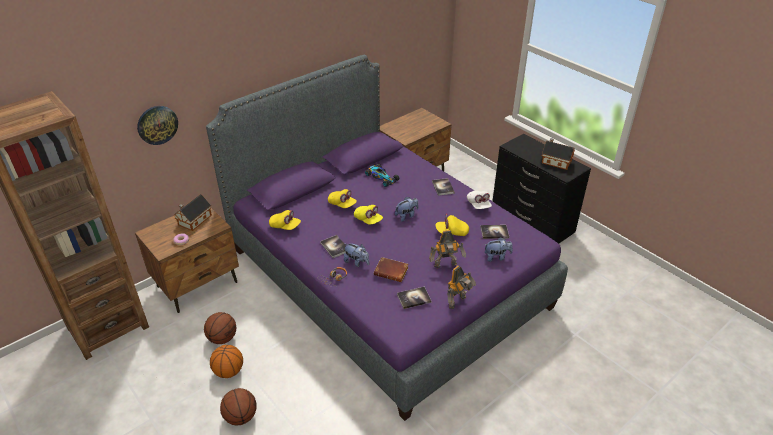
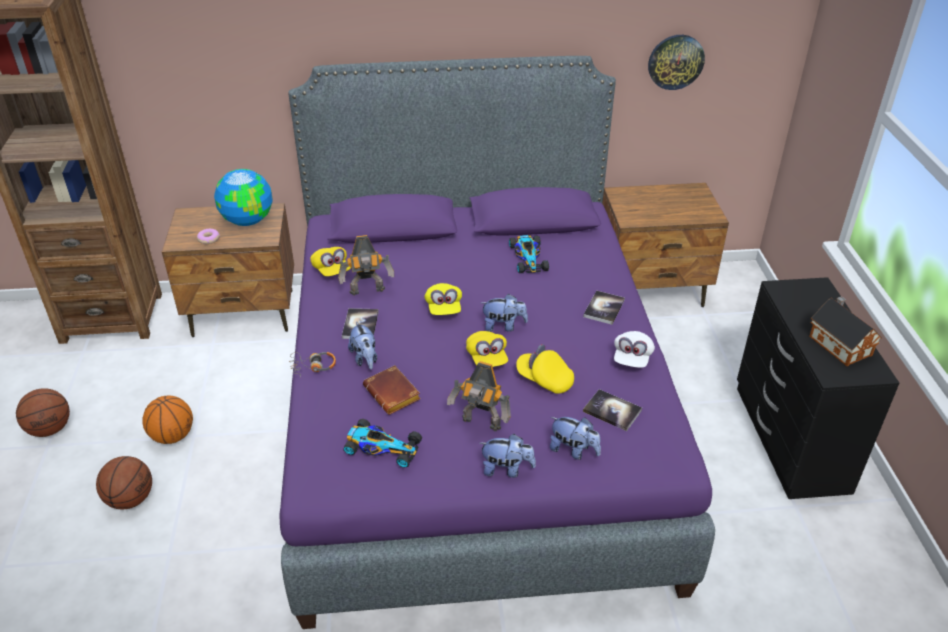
camera: 35 degrees right, 0 degrees up
wall clock [137,106,178,145] -> wall clock moved to [648,35,705,90]
toy house [173,194,212,231] -> globe [214,169,273,226]
basketball [204,312,236,344] -> basketball moved to [16,388,70,437]
yellow cap [328,189,357,208] -> yellow cap moved to [466,331,508,367]
book [397,287,432,309] -> toy car [343,419,422,468]
toy robot [447,266,476,309] -> toy robot moved to [338,235,394,295]
none -> plush toy [480,434,536,478]

